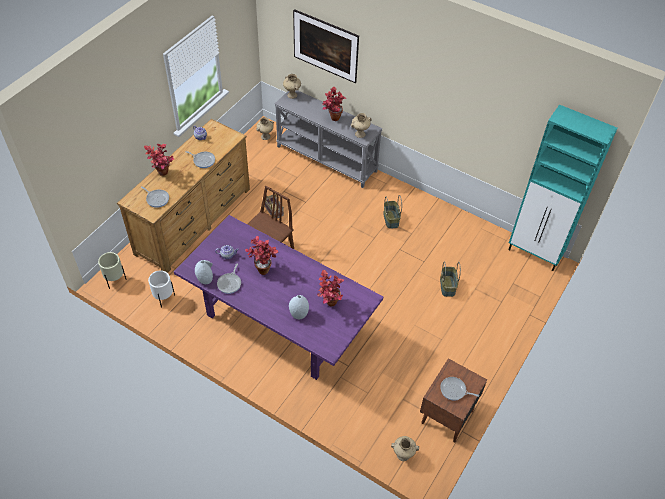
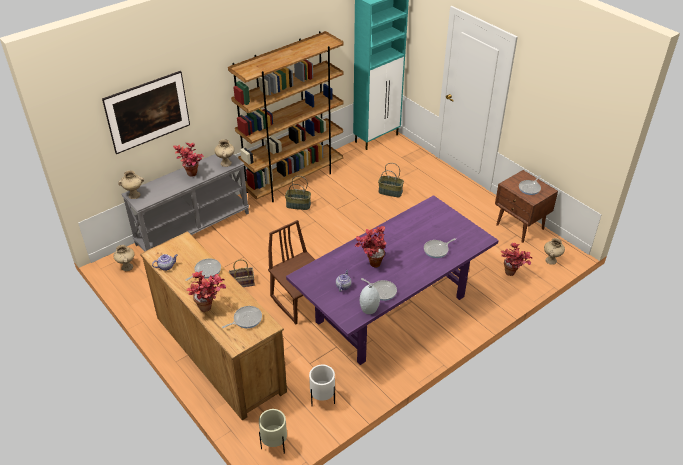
camera: 70 degrees left, 10 degrees down
grey vase [289,295,309,319] -> frying pan [424,238,456,258]
potted plant [317,270,344,306] -> potted plant moved to [501,243,533,276]
none -> brown bookcase [228,31,343,202]

